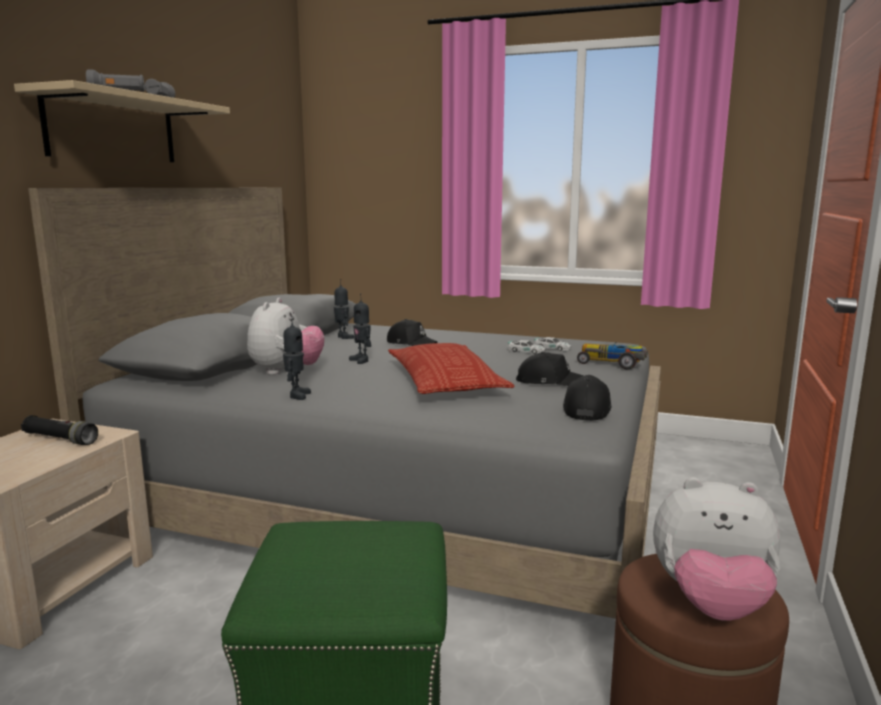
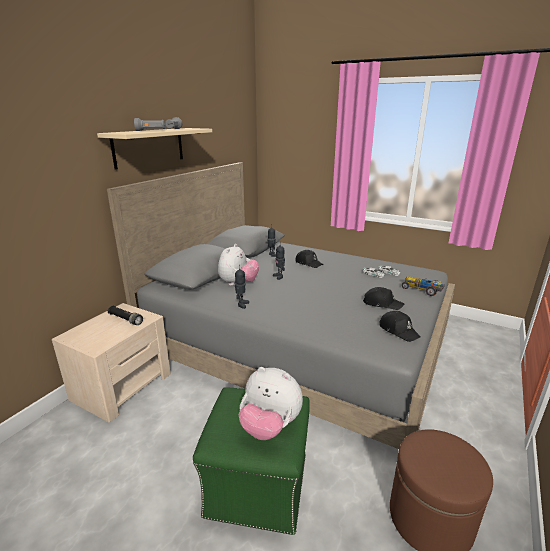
camera: 10 degrees right, 10 degrees up
pillow [388,343,515,394] -> none
black cap [563,375,611,421] -> black cap turned 120 degrees clockwise [379,311,421,342]
plush toy [653,477,780,620] -> plush toy moved to [239,367,303,440]

